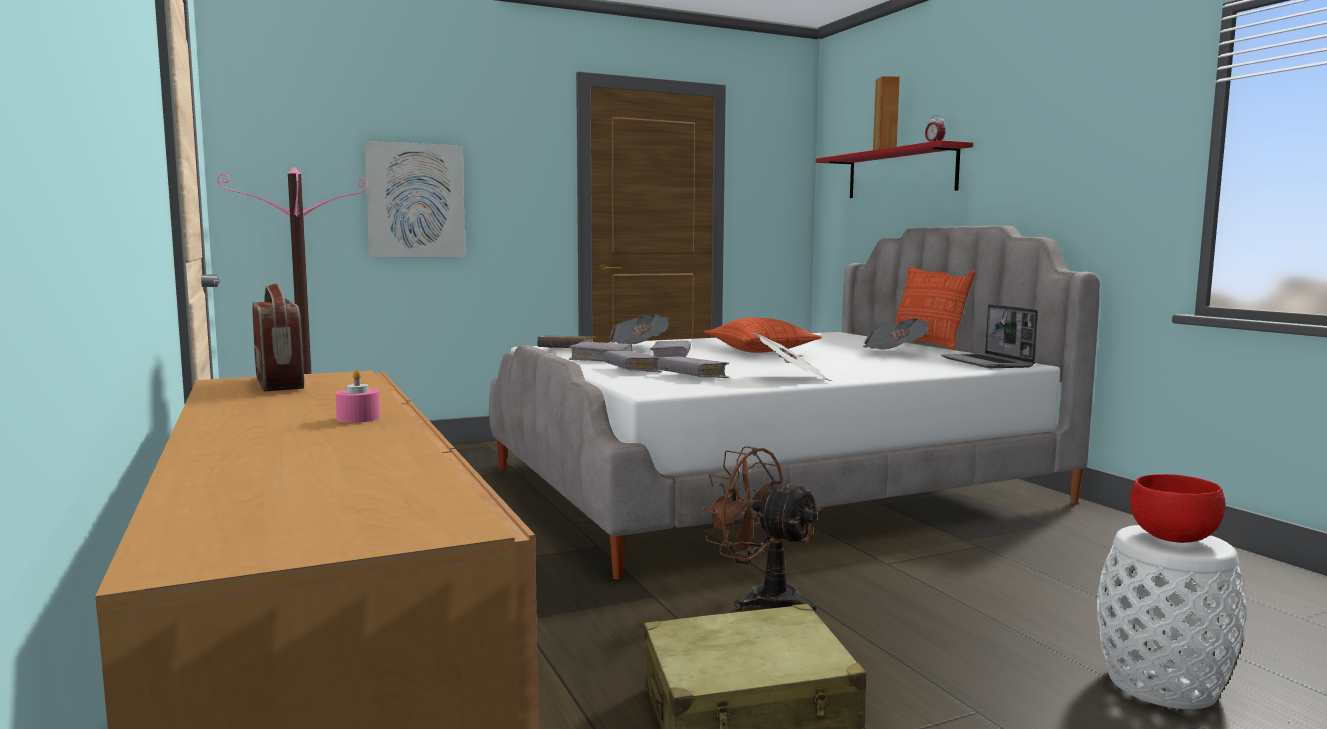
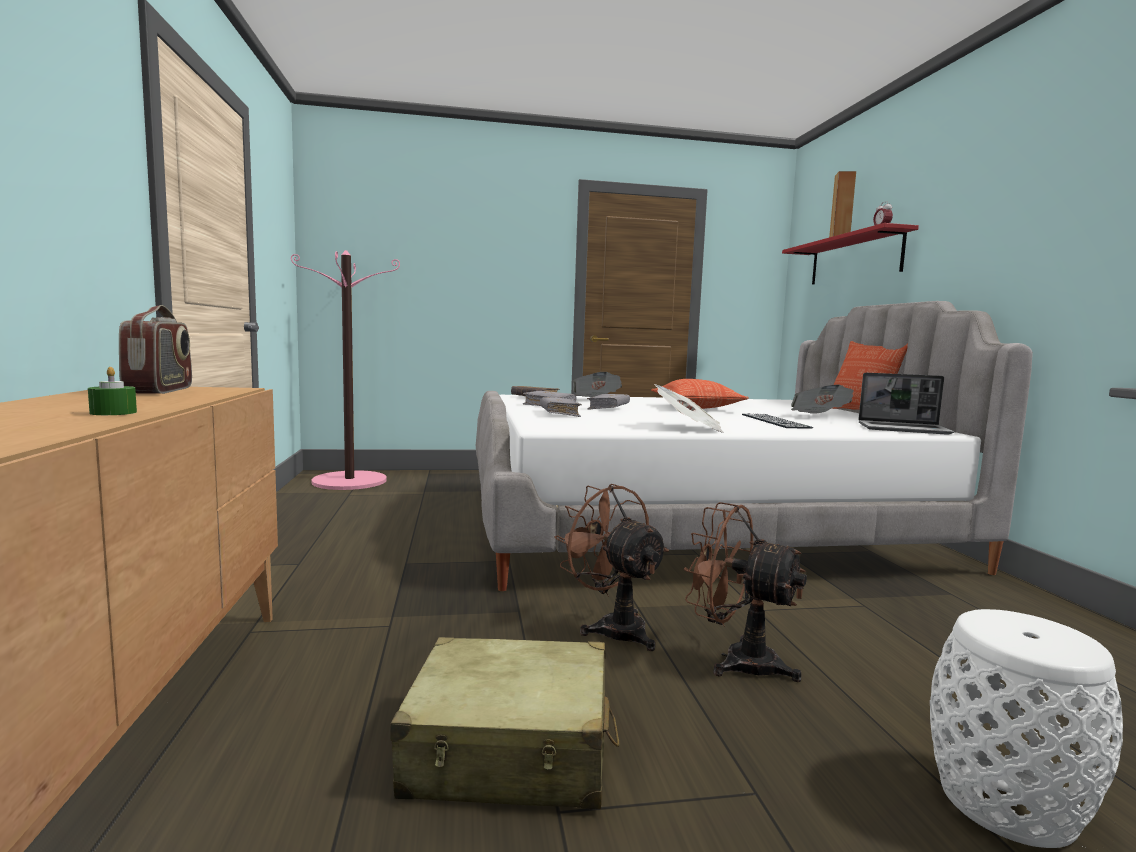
camera: 15 degrees right, 0 degrees up
pink candle [335,370,380,423] -> green candle [88,367,137,415]
picture [364,141,465,257] -> none
grey book [657,357,729,378] -> none
laptop [941,304,1038,368] -> laptop turned 75 degrees counterclockwise [858,373,955,435]
red bowl [1130,474,1226,543] -> none
none -> brown fan [684,502,807,682]
none -> keyboard [742,413,813,429]

